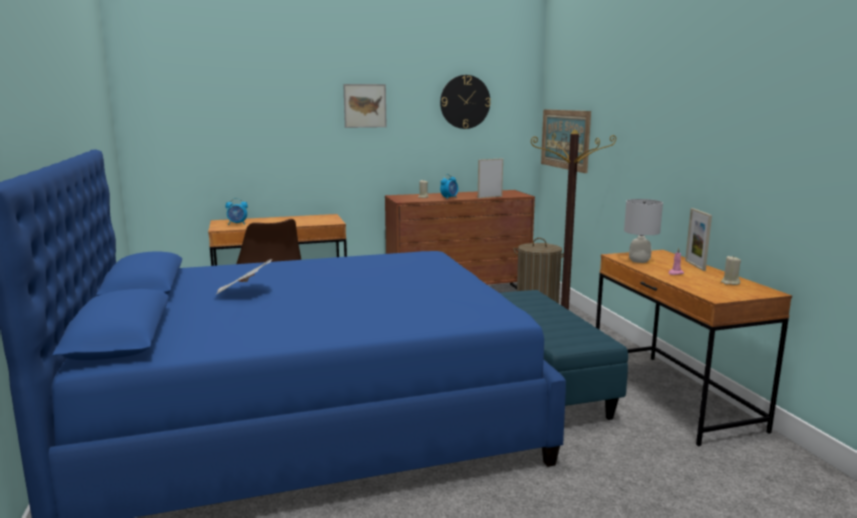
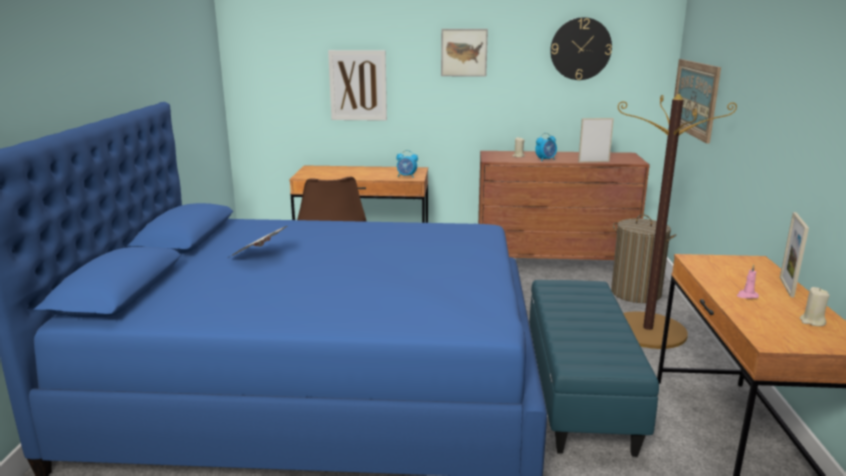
camera: 20 degrees right, 5 degrees up
alarm clock [225,198,248,225] -> alarm clock moved to [396,150,418,178]
grey table lamp [624,199,663,263] -> none
none -> picture [328,50,387,121]

